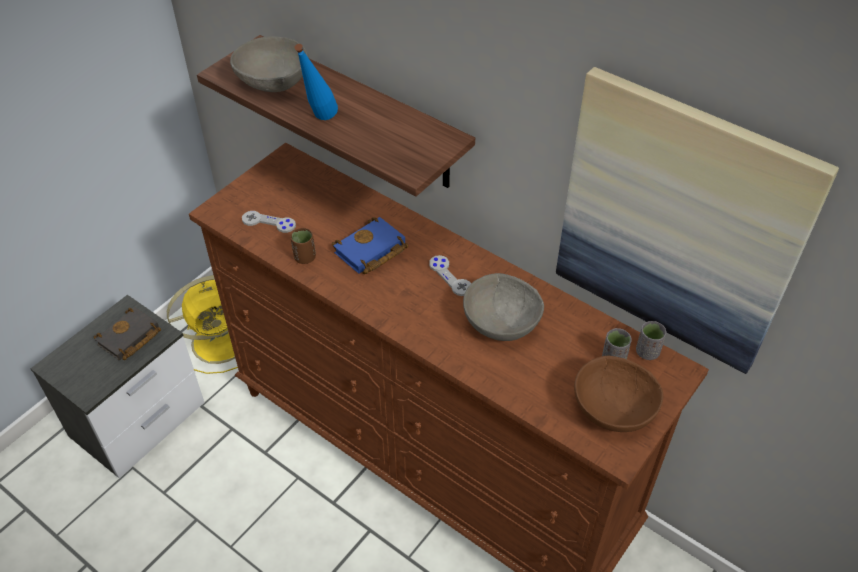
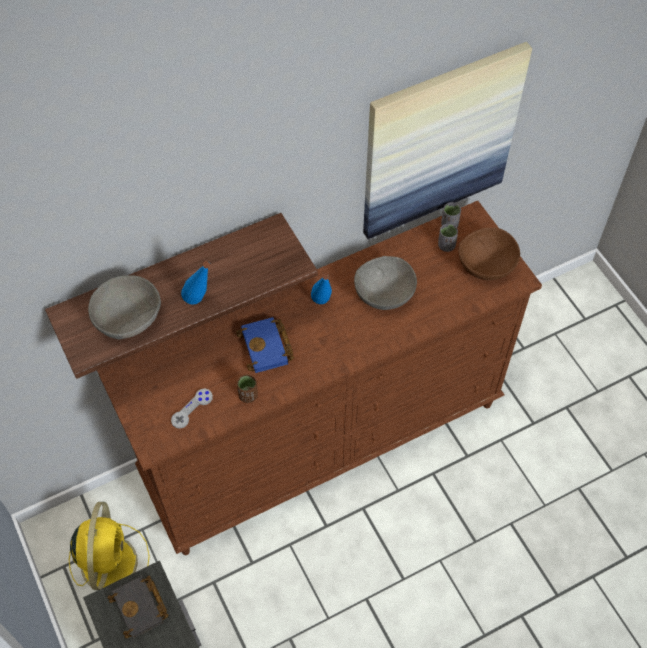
camera: 65 degrees left, 10 degrees up
grey game controller [429,255,471,296] -> blue bottle [311,274,332,304]

